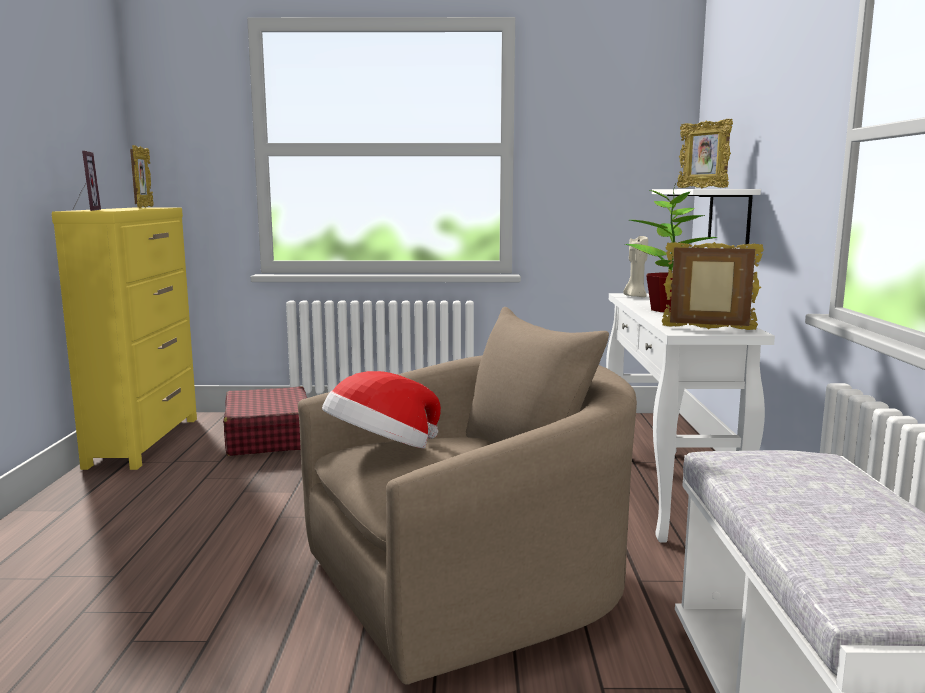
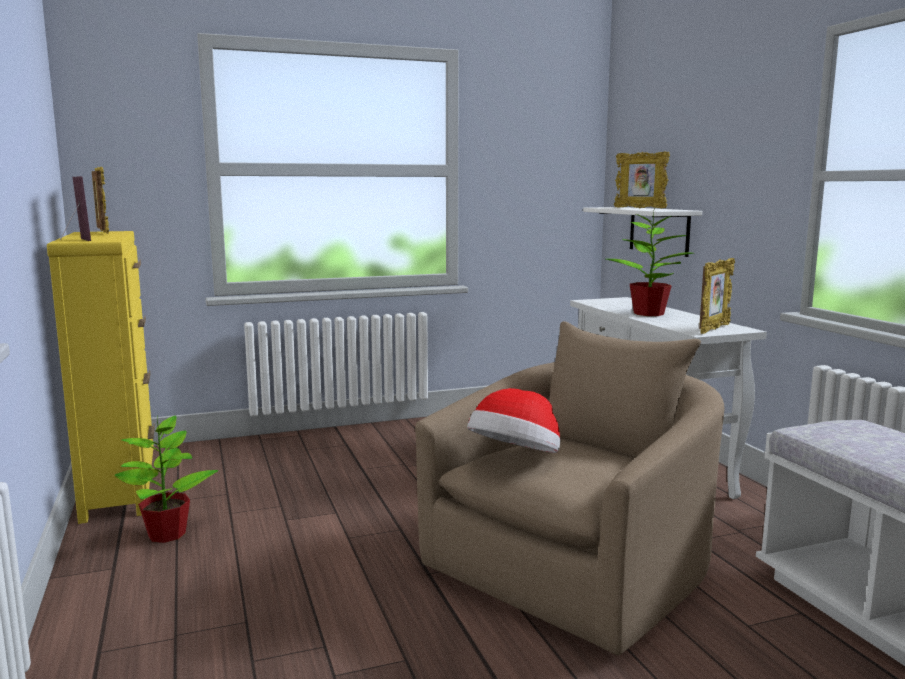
camera: 20 degrees left, 0 degrees up
red suitcase [223,386,307,456] -> none
beige candle [623,236,648,297] -> none
picture frame [662,242,764,330] -> picture frame turned 135 degrees clockwise [699,258,735,334]
none -> potted plant [115,415,219,543]

